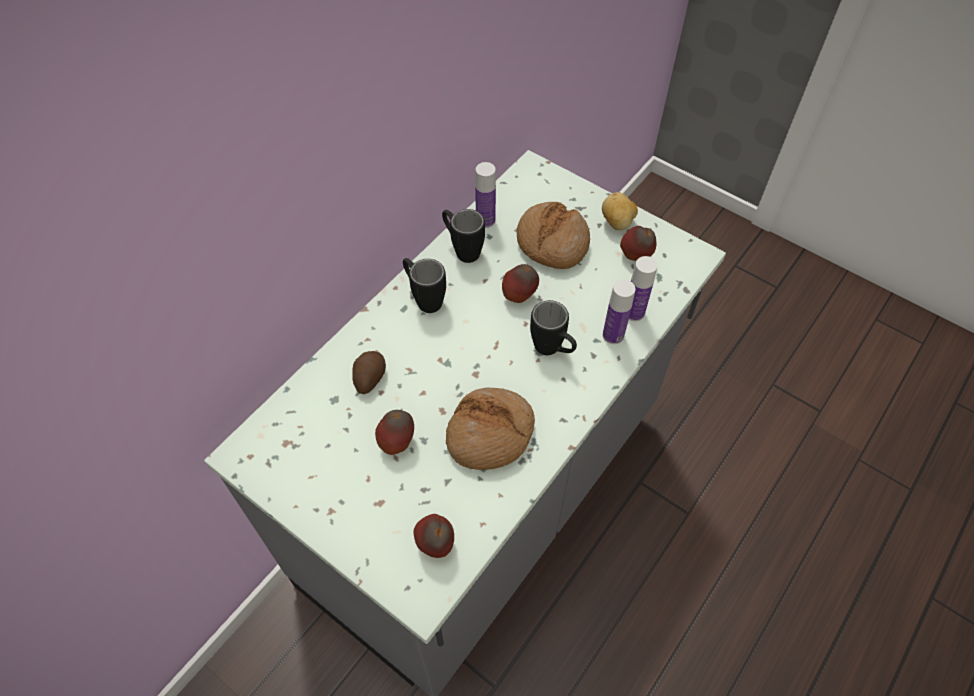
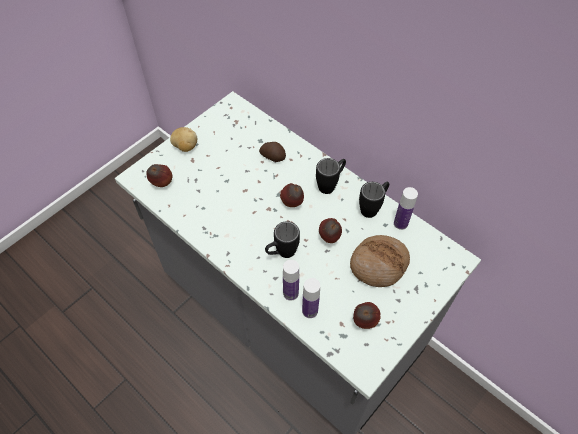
camera: 95 degrees right, 0 degrees up
apple [375,410,414,455] -> apple moved to [280,183,304,207]
bread [446,387,535,470] -> none
potato [602,192,638,230] -> potato moved to [170,127,197,152]

